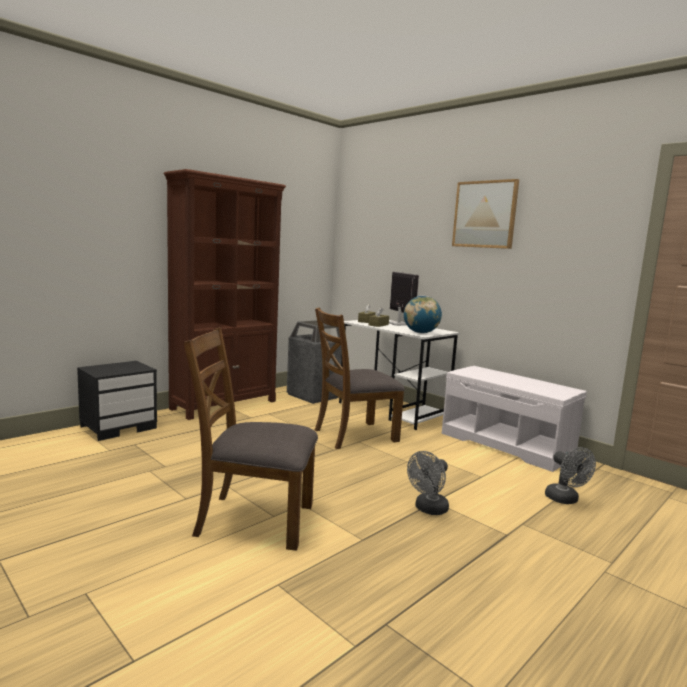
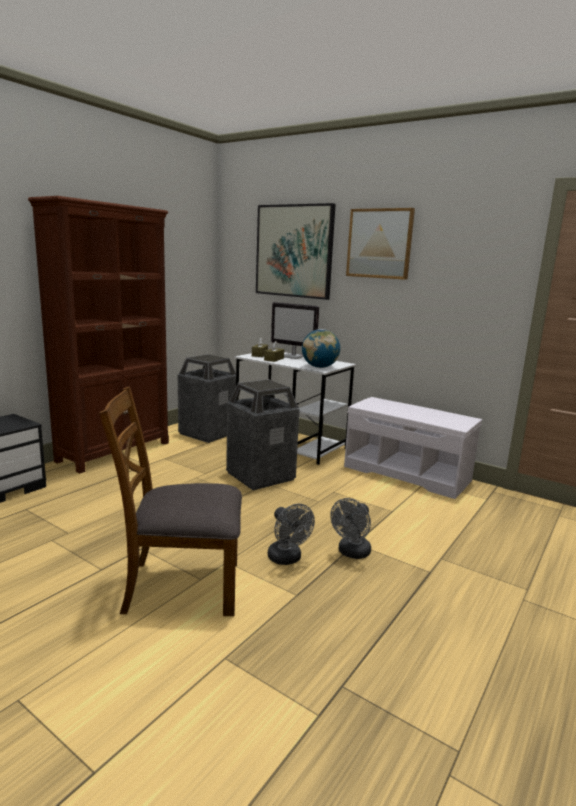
camera: 10 degrees left, 5 degrees up
brown chair [315,307,405,449] -> trash can [226,379,300,490]
monitor [389,272,419,326] -> monitor turned 150 degrees clockwise [271,302,319,359]
grey fan [545,447,596,504] -> grey fan moved to [268,504,315,565]
none -> picture [256,203,336,300]

